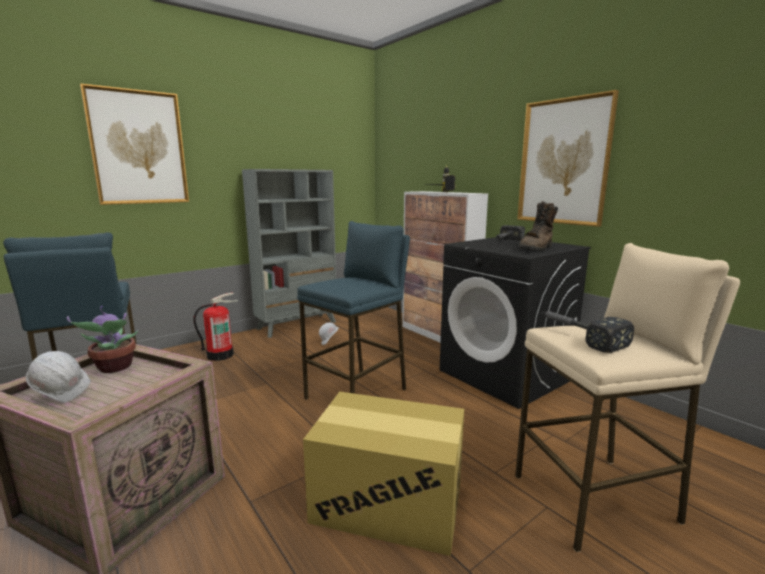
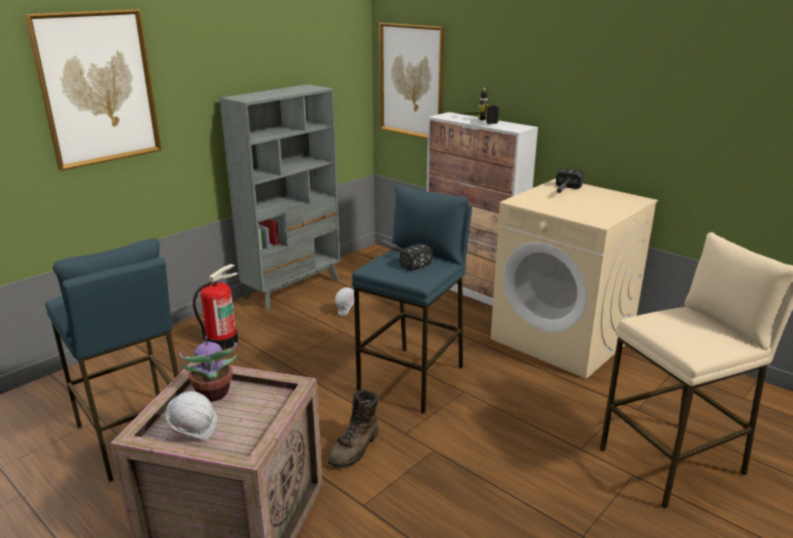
camera: 10 degrees left, 10 degrees up
cardboard box [303,392,464,556] -> none
black washing machine [440,237,591,409] -> beige washing machine [491,179,658,379]
picture [517,90,619,227] -> picture moved to [379,22,445,139]
brown boot [519,201,558,251] -> brown boot moved to [328,390,378,468]
hammer [541,311,634,353] -> hammer moved to [379,239,432,270]

